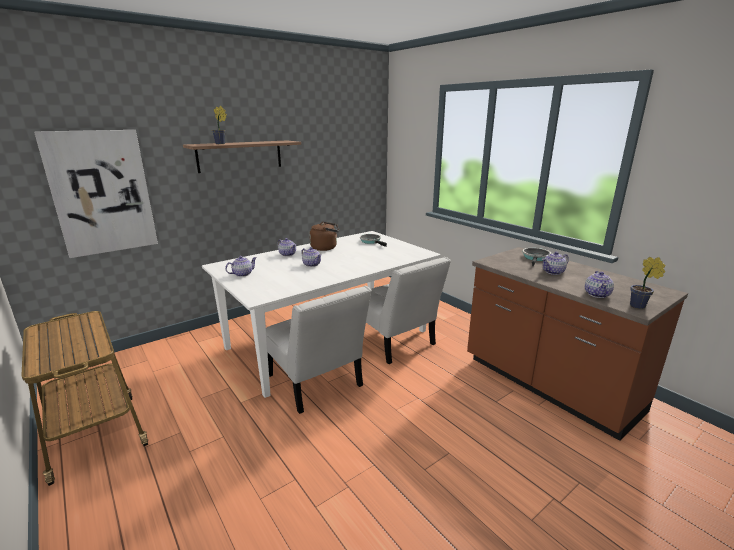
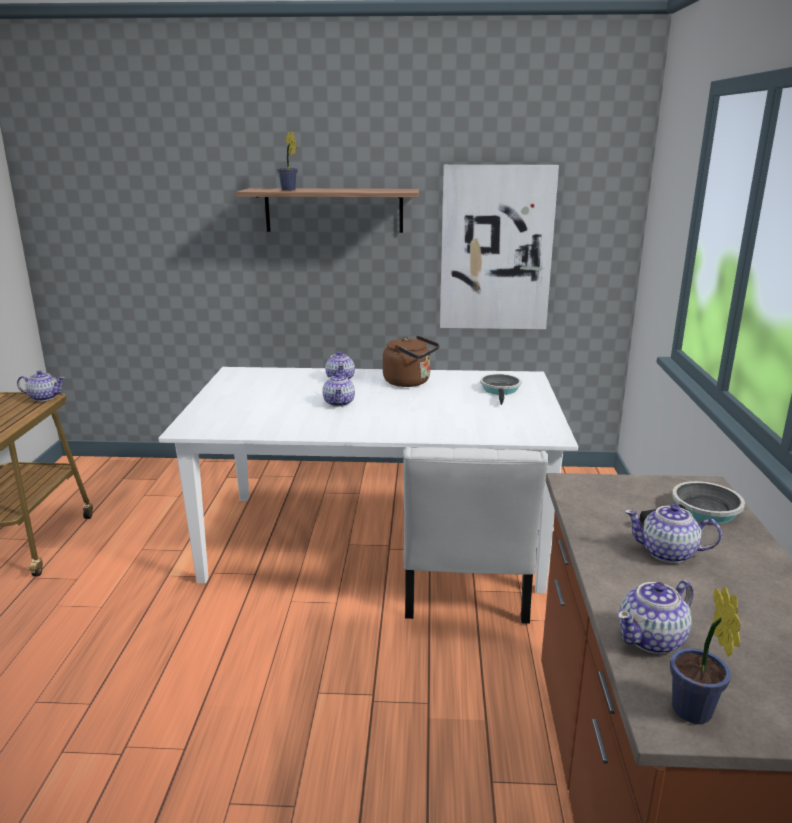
camera: 40 degrees right, 0 degrees up
picture [34,130,158,258] -> picture moved to [440,165,559,329]
teapot [225,256,257,277] -> teapot moved to [17,370,65,401]
white chair [266,286,372,414] -> none

